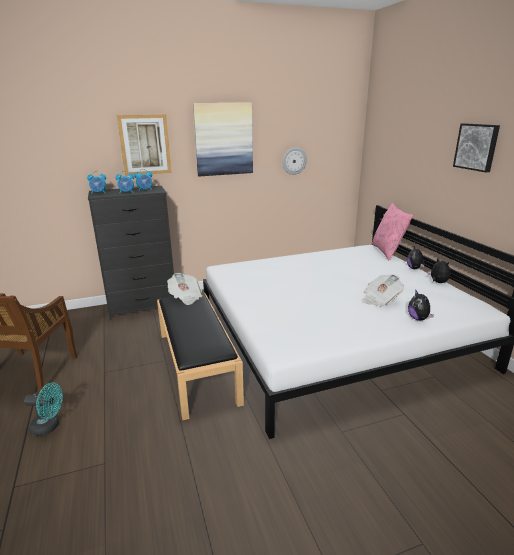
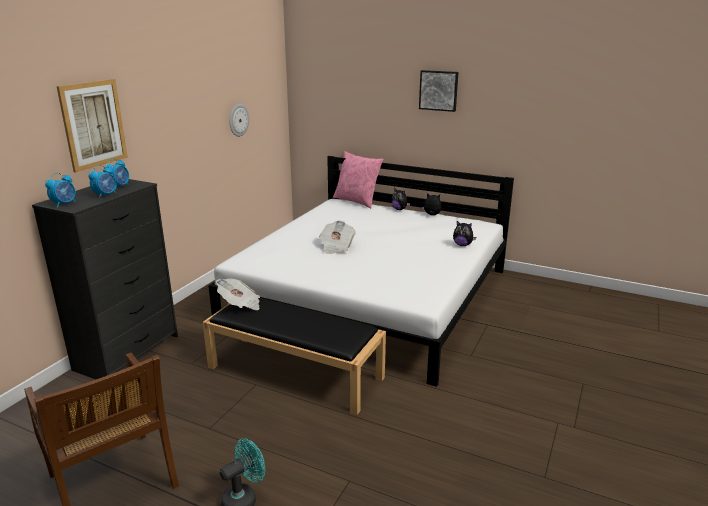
camera: 45 degrees left, 0 degrees up
picture [193,102,253,176] -> none
newspaper [362,274,404,307] -> newspaper moved to [319,221,356,254]

